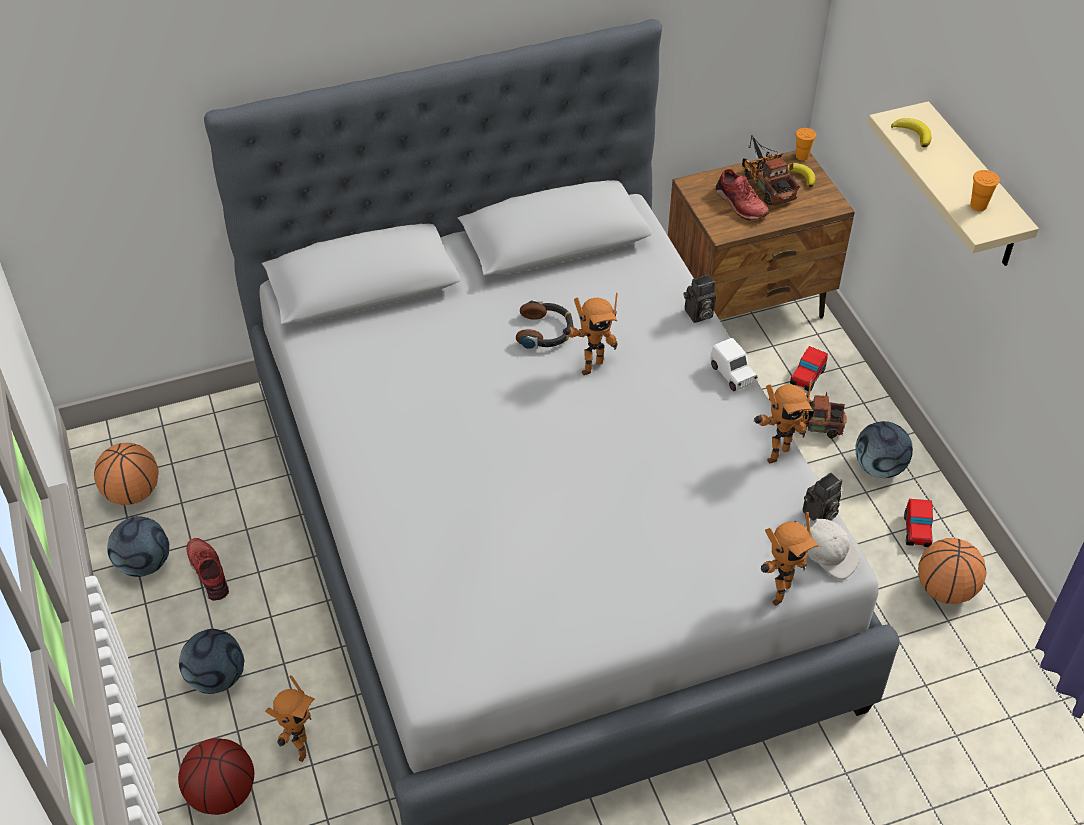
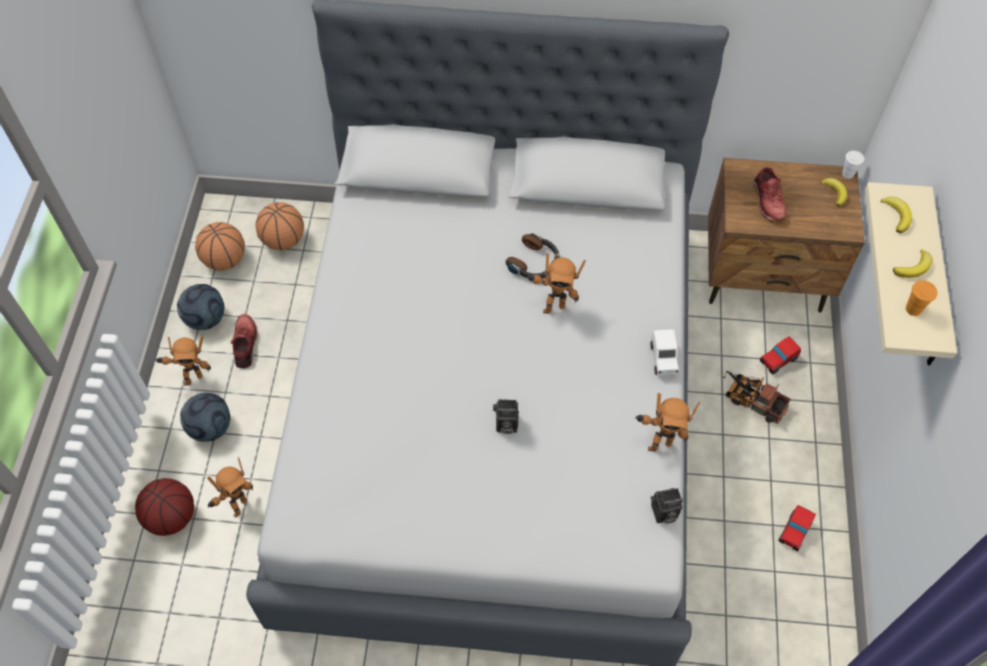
camera: 25 degrees right, 10 degrees up
camera [684,275,716,323] -> camera moved to [493,399,519,434]
toy truck [741,136,800,205] -> none
toy robot [761,512,819,606] -> toy robot moved to [155,336,211,386]
white cap [794,519,860,579] -> none
orange cup [796,128,816,160] -> white cup [842,151,864,179]
football [855,421,913,478] -> none
basketball [918,538,986,604] -> basketball moved to [255,202,304,250]
none -> banana [893,250,933,278]

